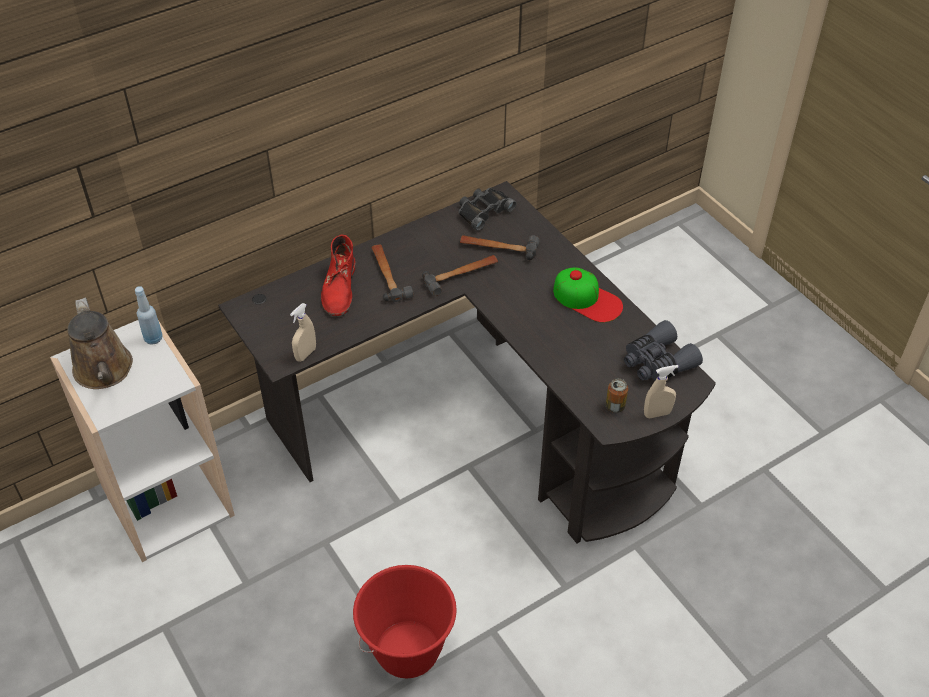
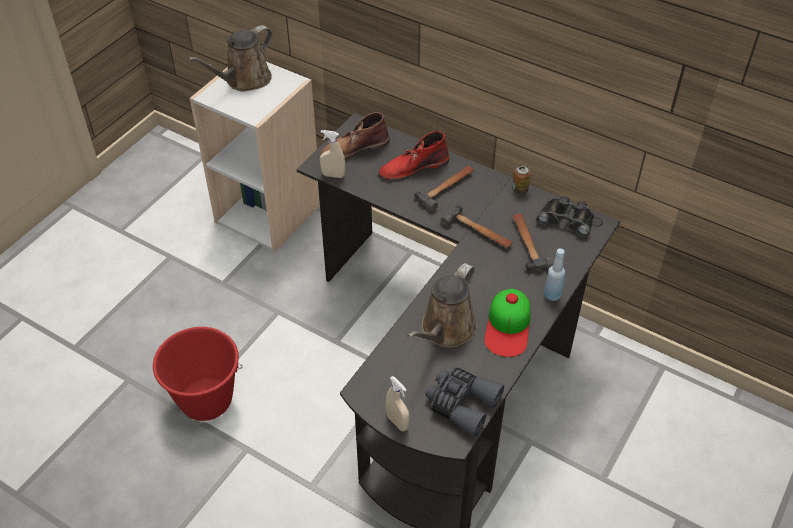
camera: 65 degrees right, 0 degrees up
blue bottle [135,286,163,345] -> blue bottle moved to [544,248,565,301]
can [606,378,628,413] -> can moved to [512,165,531,194]
none -> brown boot [320,112,390,159]
none -> brown watering can [407,263,477,348]

